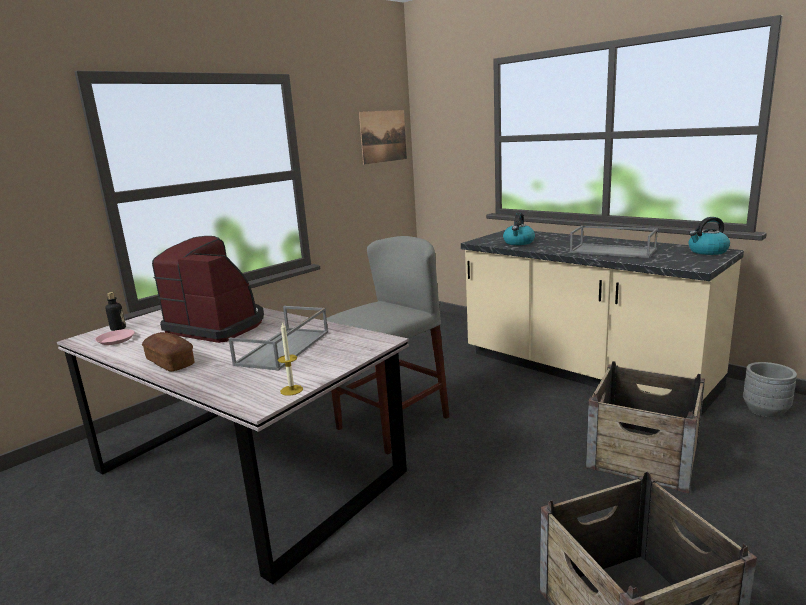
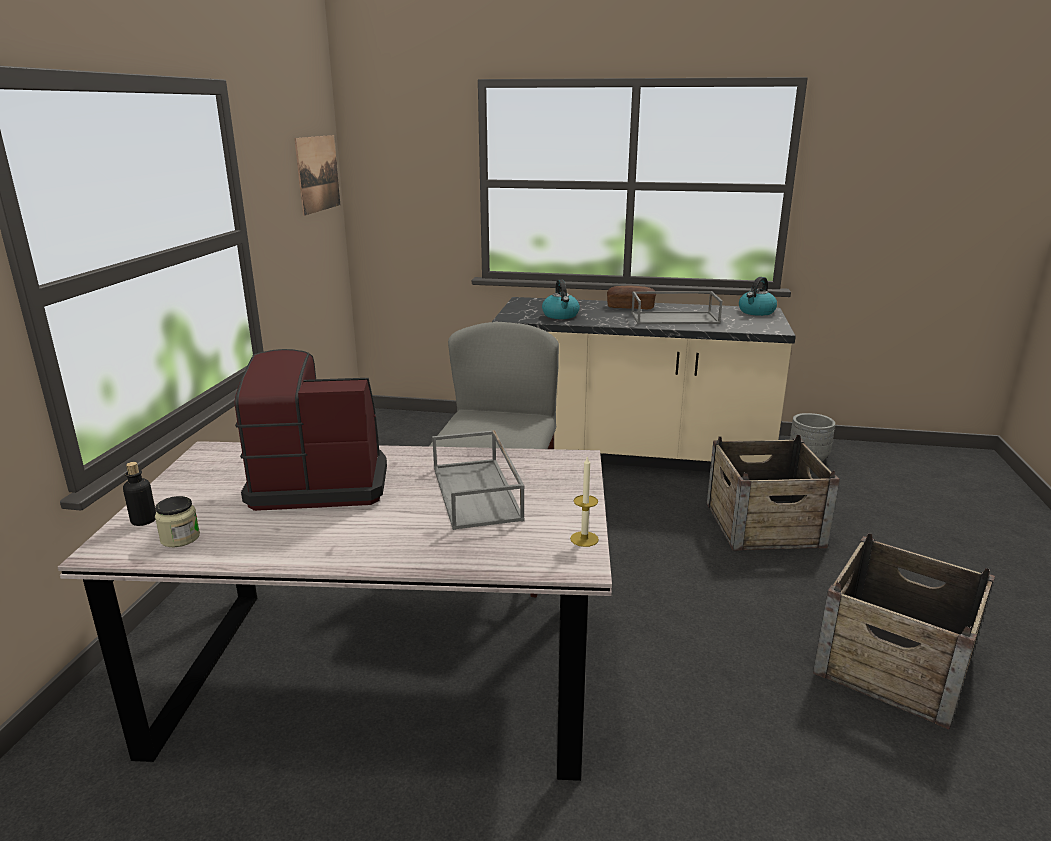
camera: 35 degrees left, 5 degrees up
pink plate [95,329,135,345] -> jar [155,496,200,547]
bread [142,332,194,371] -> bread moved to [607,285,656,309]

